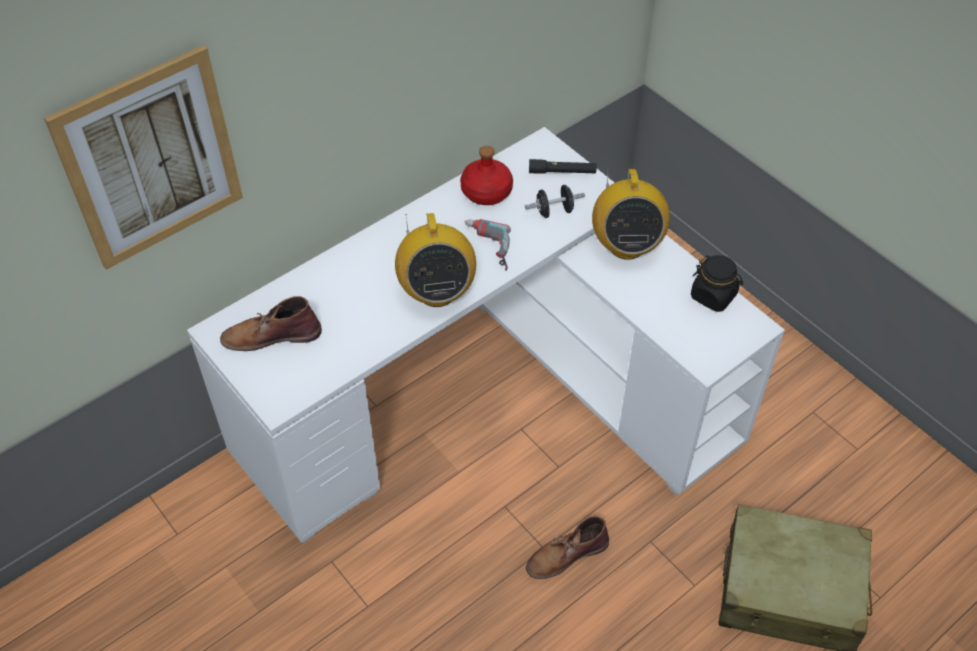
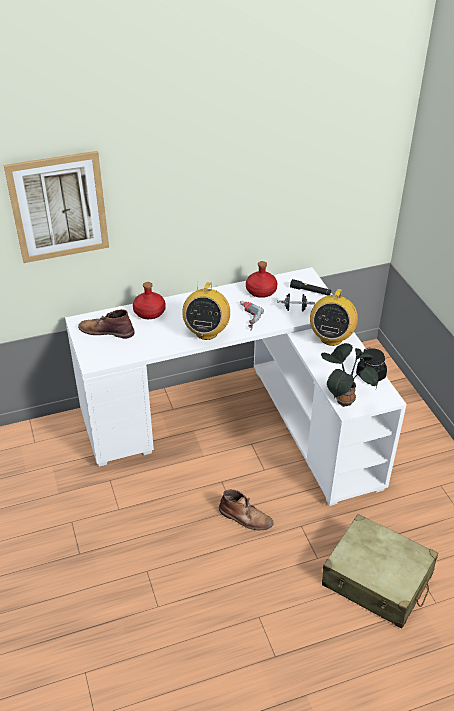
camera: 20 degrees right, 10 degrees down
brown boot [526,516,609,579] -> brown boot turned 150 degrees counterclockwise [219,489,274,530]
none -> red bottle [133,282,166,319]
none -> potted plant [321,343,378,407]

